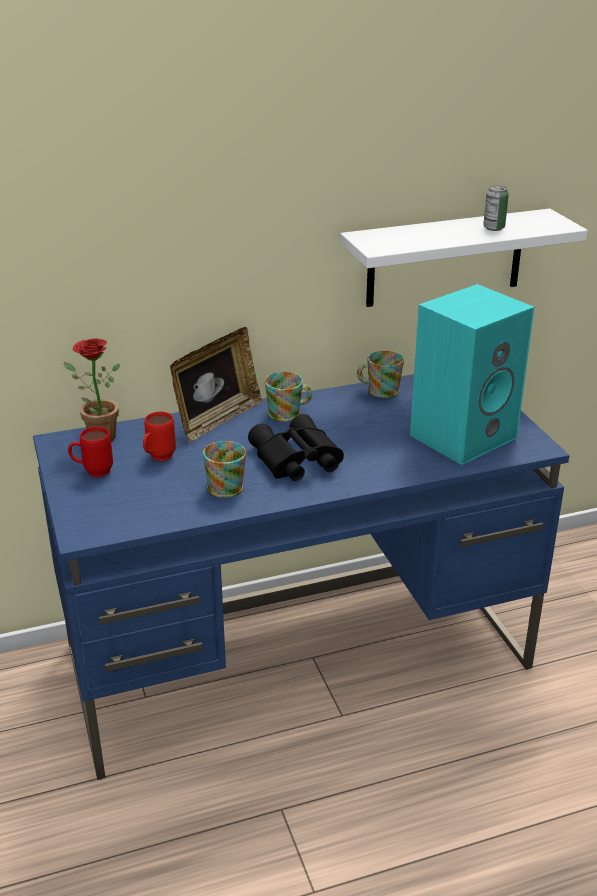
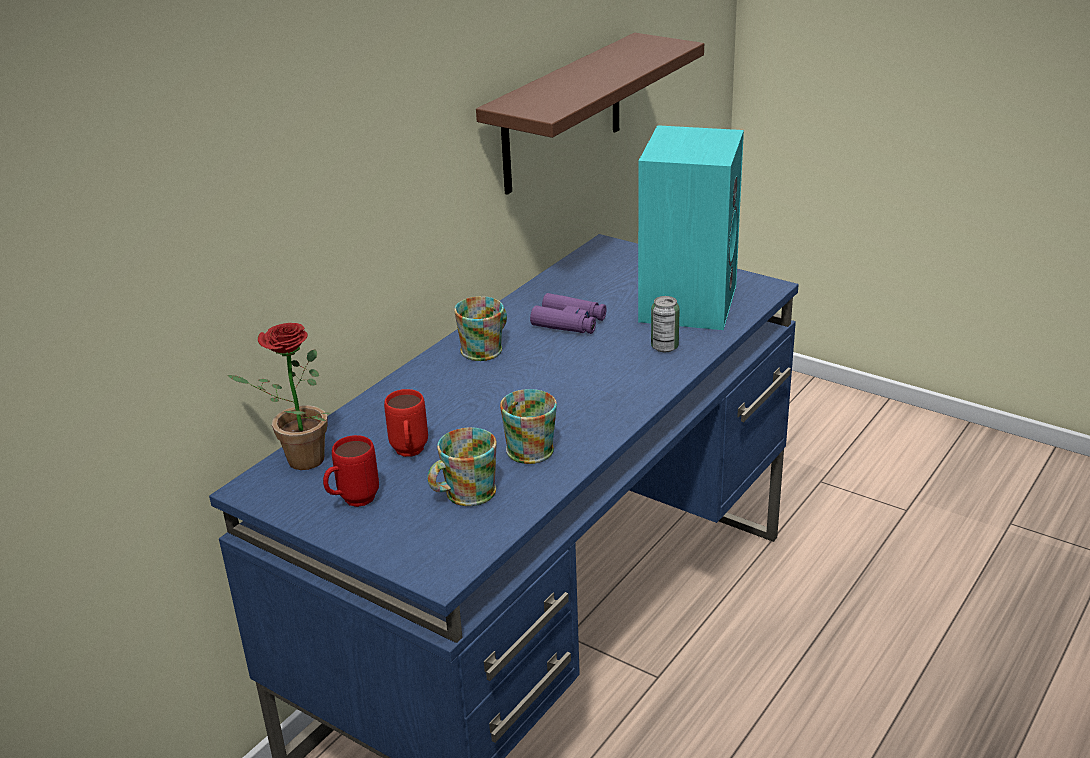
camera: 35 degrees left, 0 degrees up
picture frame [170,327,263,442] -> none
black binoculars [248,414,344,481] -> none
white shelf [340,209,588,307] -> brown shelf [476,33,704,195]
mug [357,351,404,398] -> mug moved to [427,427,497,506]
can [483,185,509,231] -> can moved to [651,296,680,352]
none -> purple binoculars [530,293,607,334]

